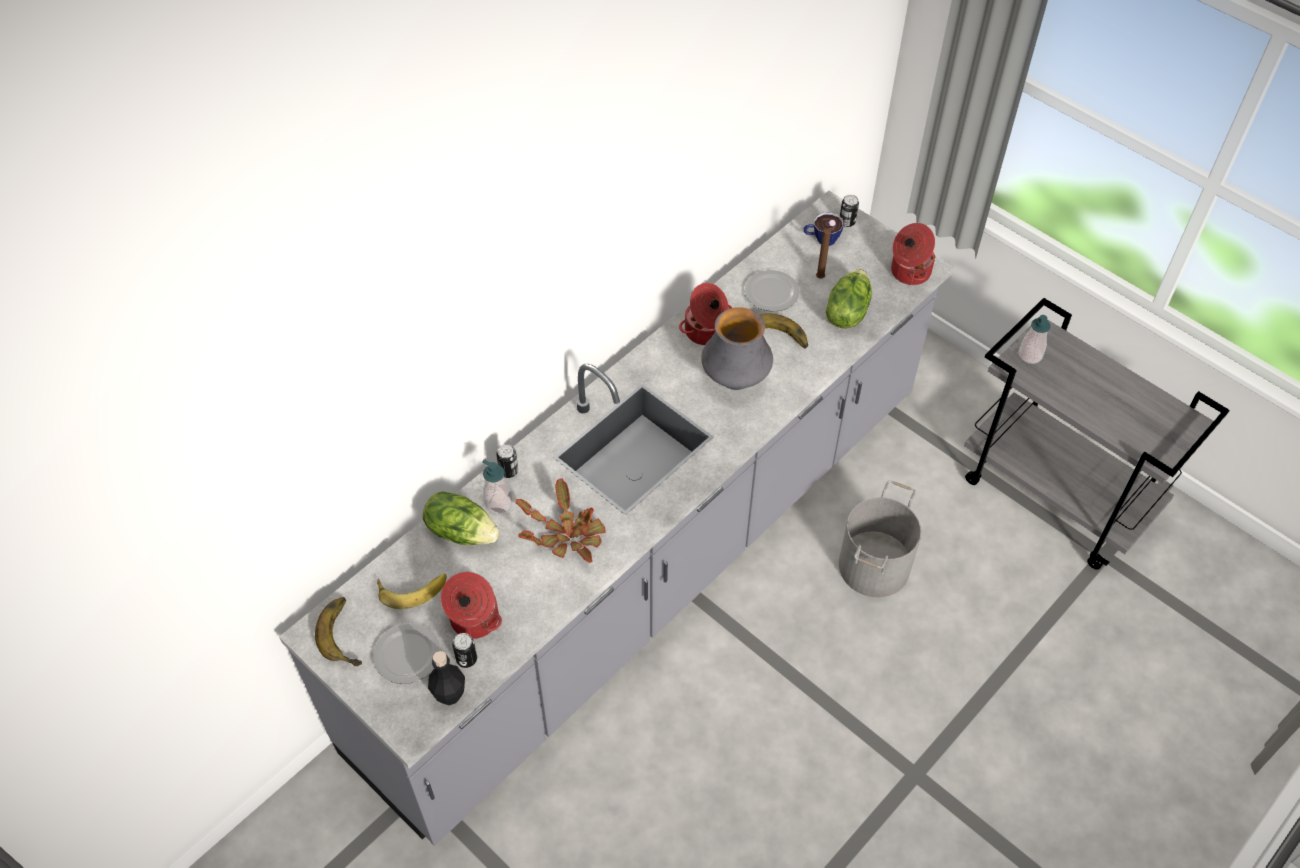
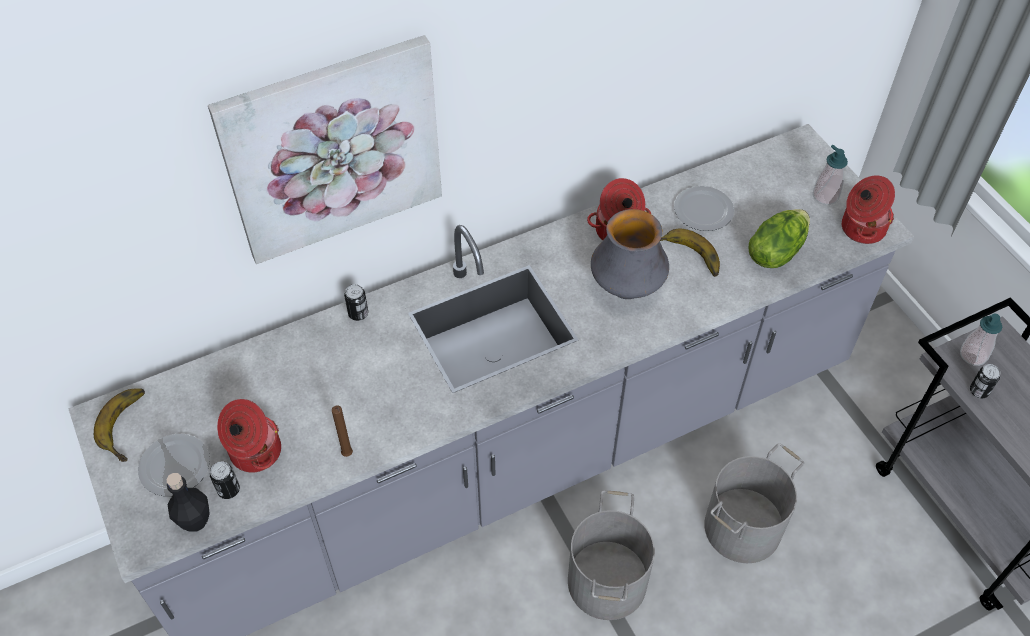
camera: 20 degrees right, 0 degrees up
banana [377,573,447,609] -> none
lettuce [423,491,499,545] -> none
soap dispenser [482,459,512,513] -> soap dispenser moved to [813,145,848,205]
potted plant [516,479,606,563] -> none
cup [803,212,844,246] -> none
brown candle [816,228,834,278] -> brown candle moved to [332,405,353,457]
can [840,195,859,227] -> can moved to [970,364,1001,398]
none -> picture [208,35,442,264]
none -> grey bucket [568,490,655,620]

